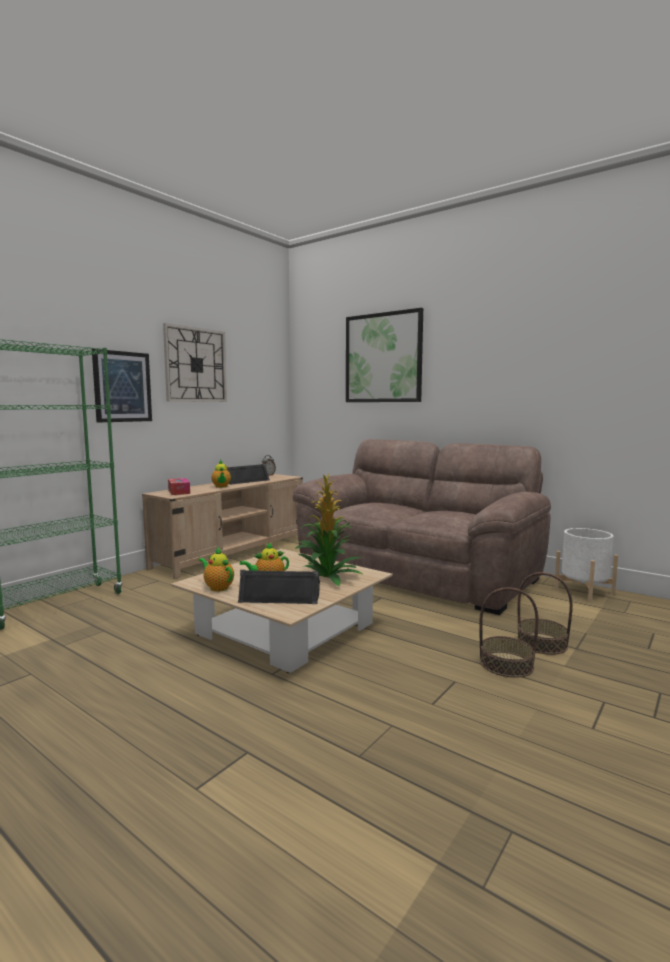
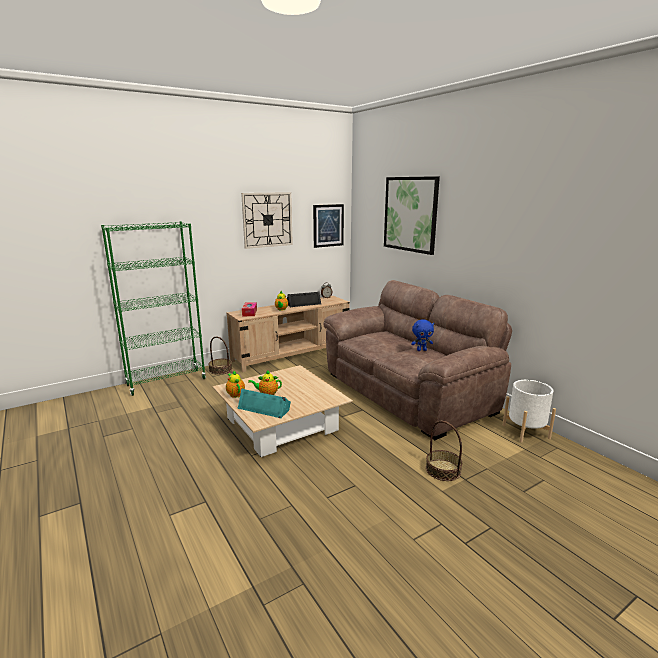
camera: 20 degrees right, 10 degrees up
picture [92,349,152,423] -> picture moved to [313,204,344,248]
black speaker [238,570,320,604] -> turquoise speaker [237,388,291,418]
potted plant [295,474,364,586] -> none
basket [479,587,539,678] -> basket moved to [208,337,232,375]
none -> blue plush toy [411,320,434,351]

